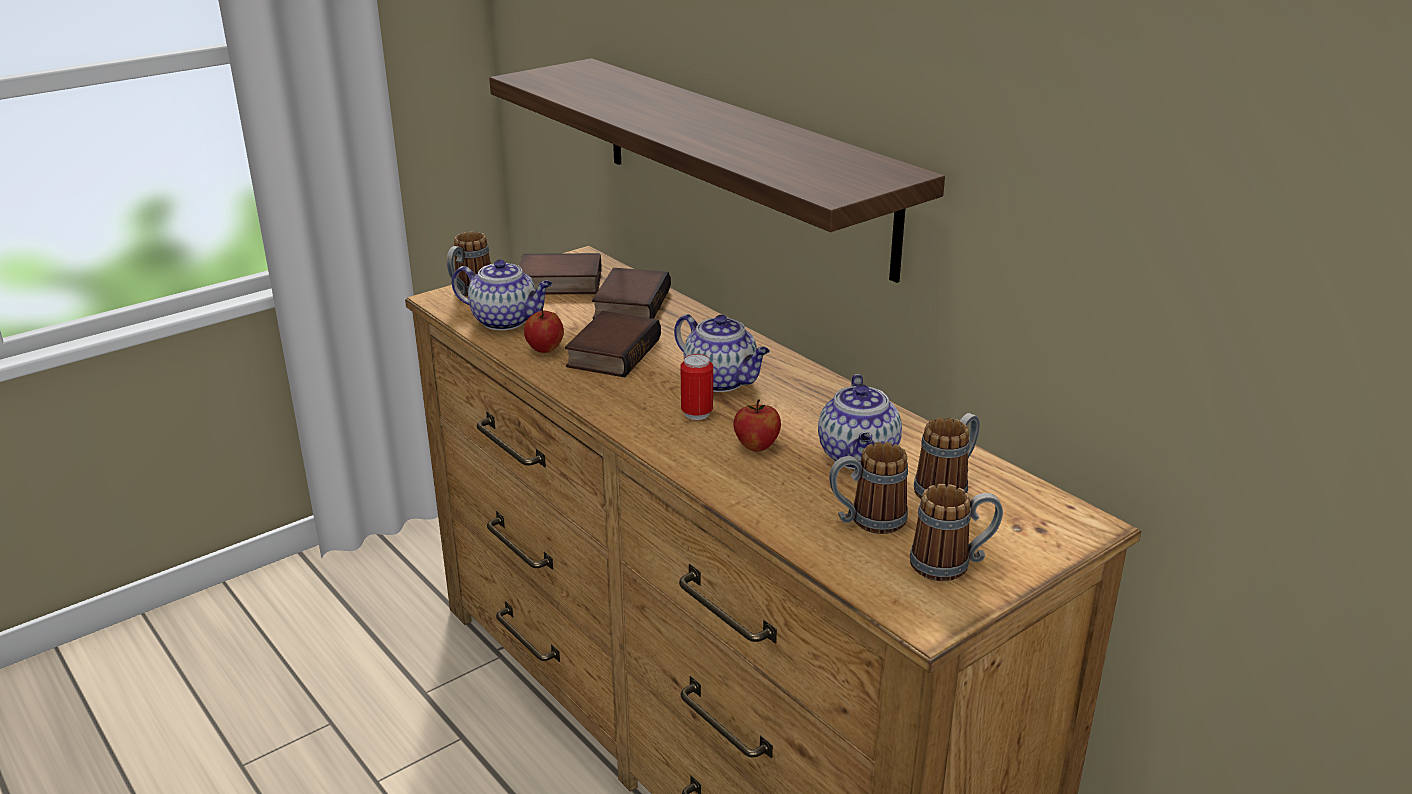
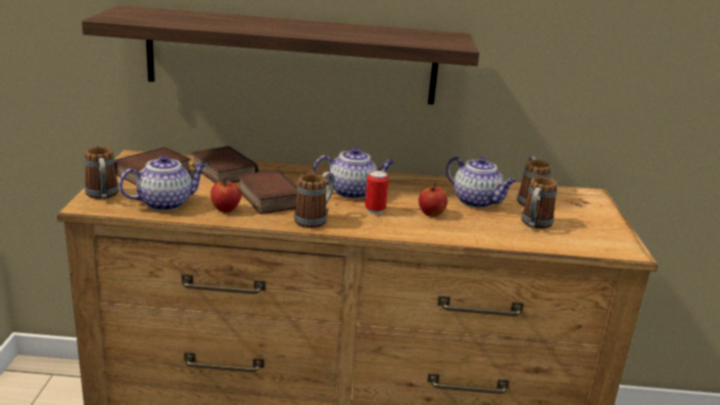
camera: 50 degrees left, 5 degrees down
mug [910,484,1003,581] -> mug moved to [294,172,335,228]

